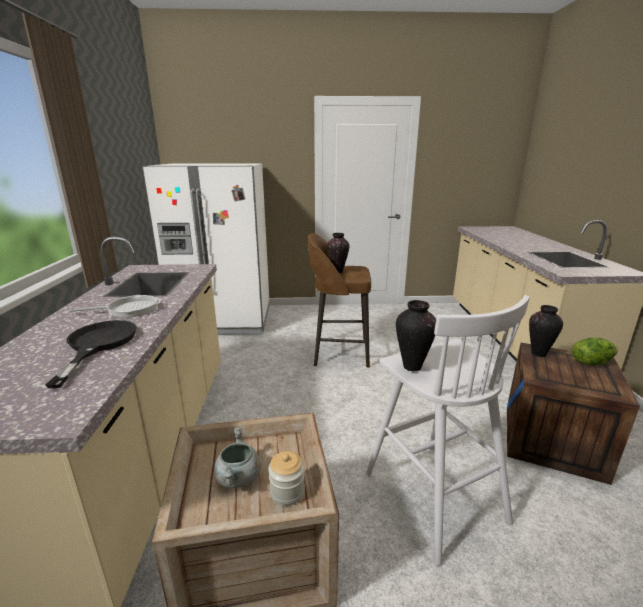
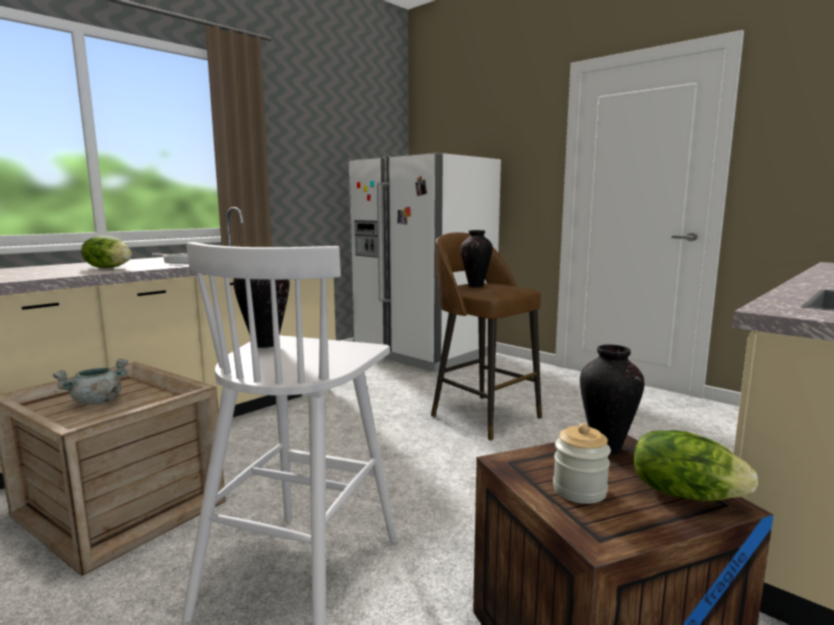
camera: 45 degrees right, 10 degrees down
black frying pan [45,320,137,388] -> lettuce [81,236,132,268]
jar [268,451,305,506] -> jar moved to [553,423,611,504]

